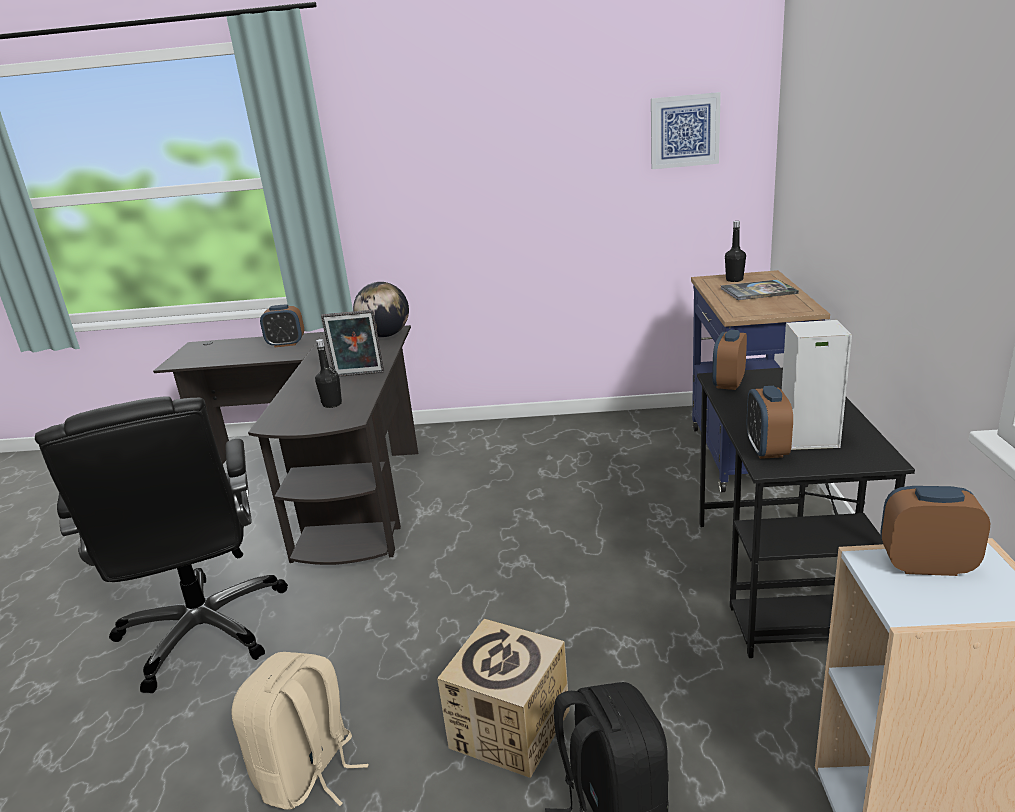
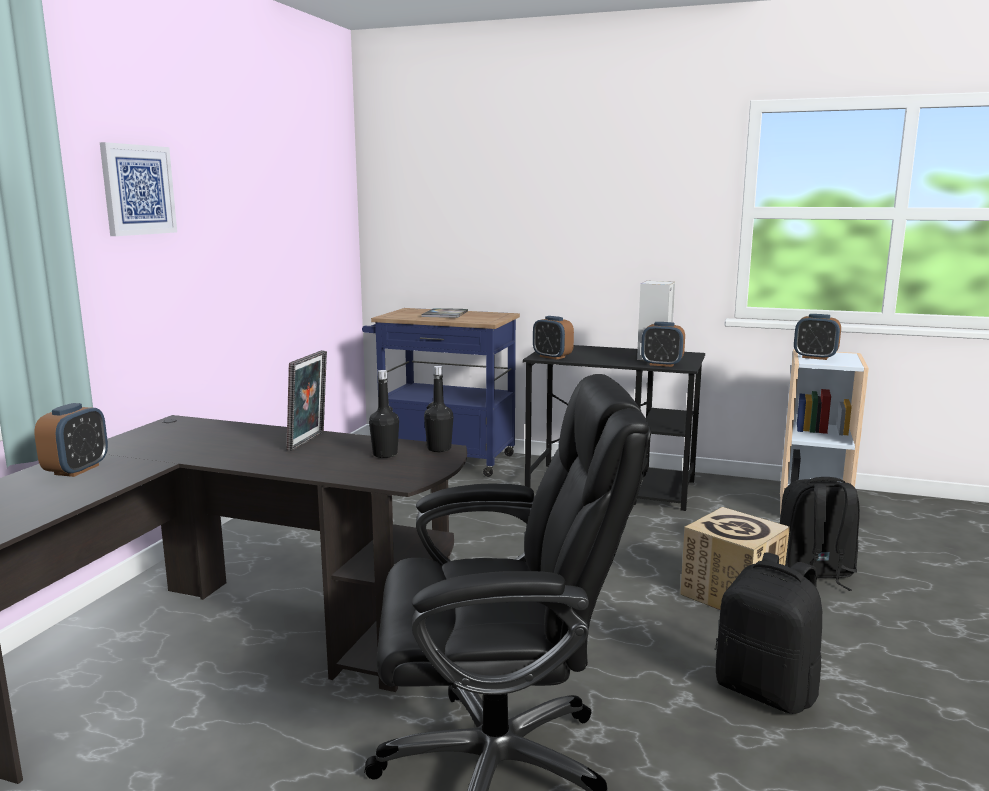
camera: 75 degrees left, 10 degrees down
beige backpack [231,652,369,810] -> black backpack [716,552,822,714]
globe [353,282,409,337] -> none
picture [651,92,721,169] -> picture moved to [100,142,177,236]
black bottle [725,221,746,282] -> black bottle moved to [424,366,453,452]
alarm clock [881,486,990,576] -> alarm clock turned 90 degrees counterclockwise [794,314,841,360]

